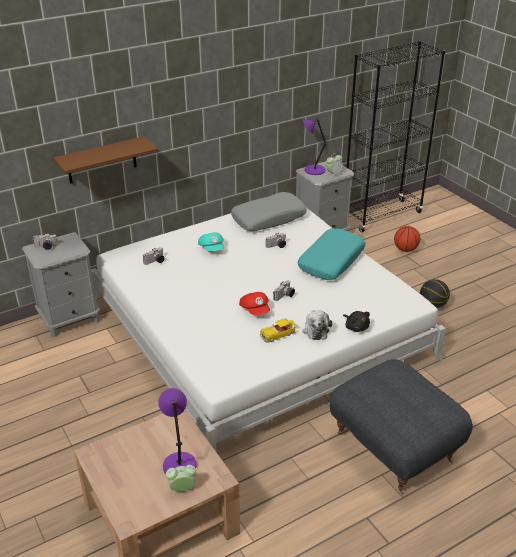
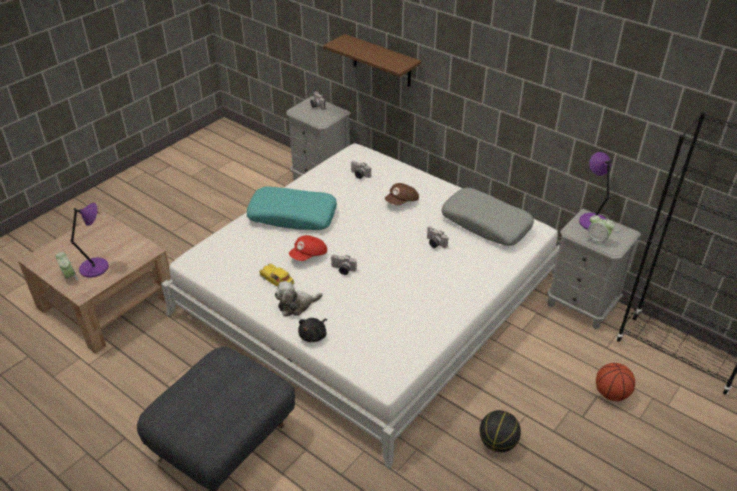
camera: 70 degrees right, 5 degrees up
turquoise cap [198,232,224,251] -> brown cap [385,183,419,205]
turquoise pillow [298,228,366,280] -> turquoise pillow moved to [247,186,337,230]

